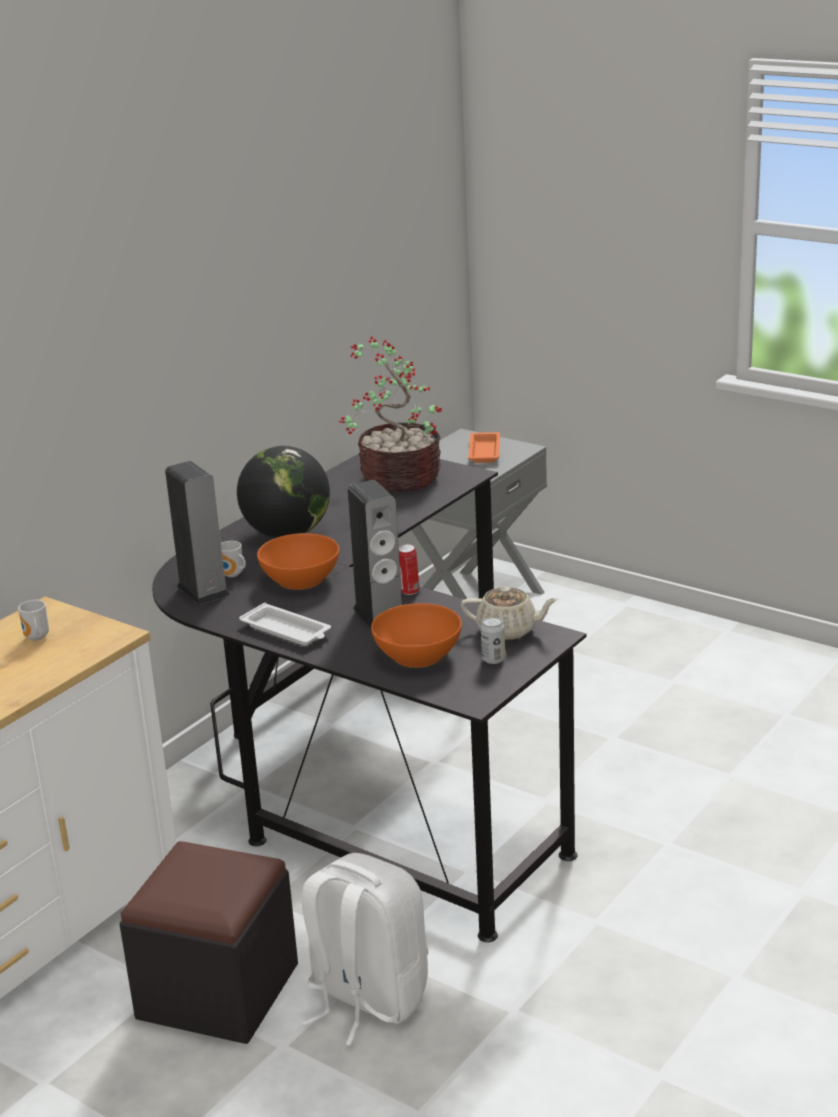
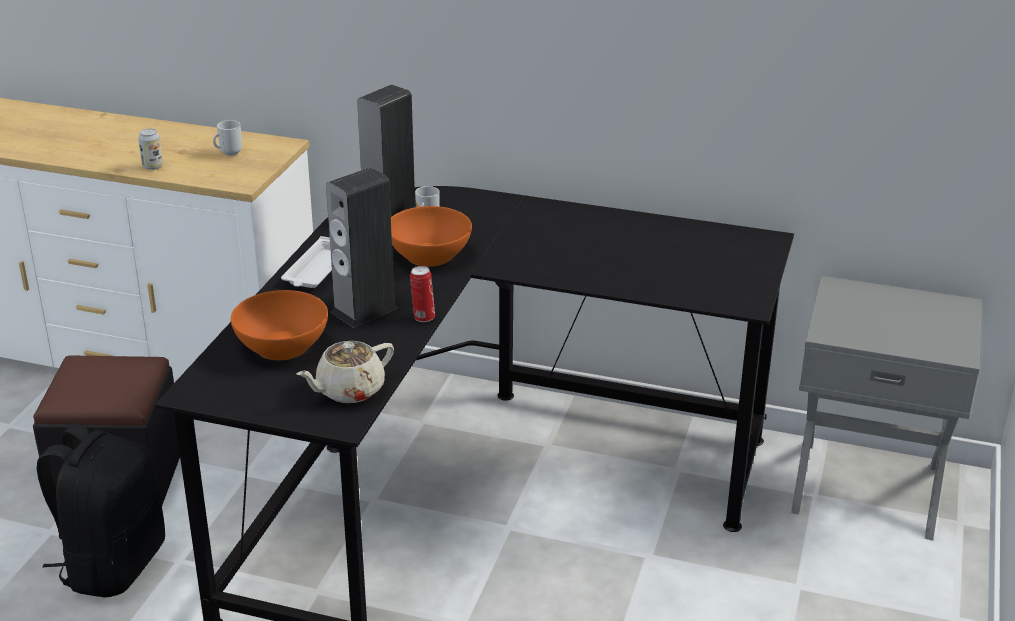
camera: 70 degrees right, 5 degrees up
globe [237,446,330,538] -> none
white backpack [302,853,428,1046] -> black backpack [37,423,165,598]
potted plant [339,336,442,492] -> none
beige teapot [461,586,558,640] -> beige teapot turned 60 degrees clockwise [296,341,394,403]
orange tray [468,432,500,463] -> none
can [481,617,505,664] -> can moved to [138,128,163,170]

